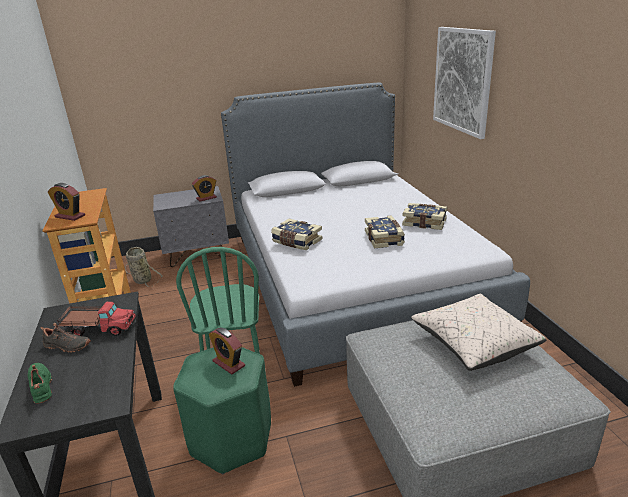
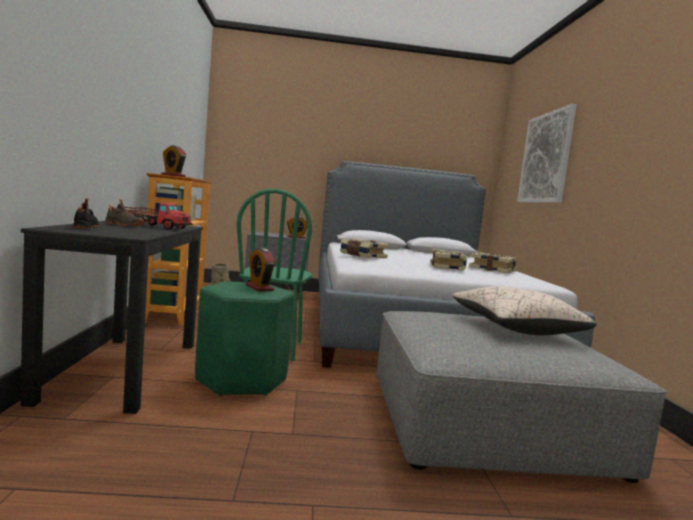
camera: 10 degrees right, 20 degrees down
green shoe [28,363,52,404] -> black shoe [73,198,99,229]

